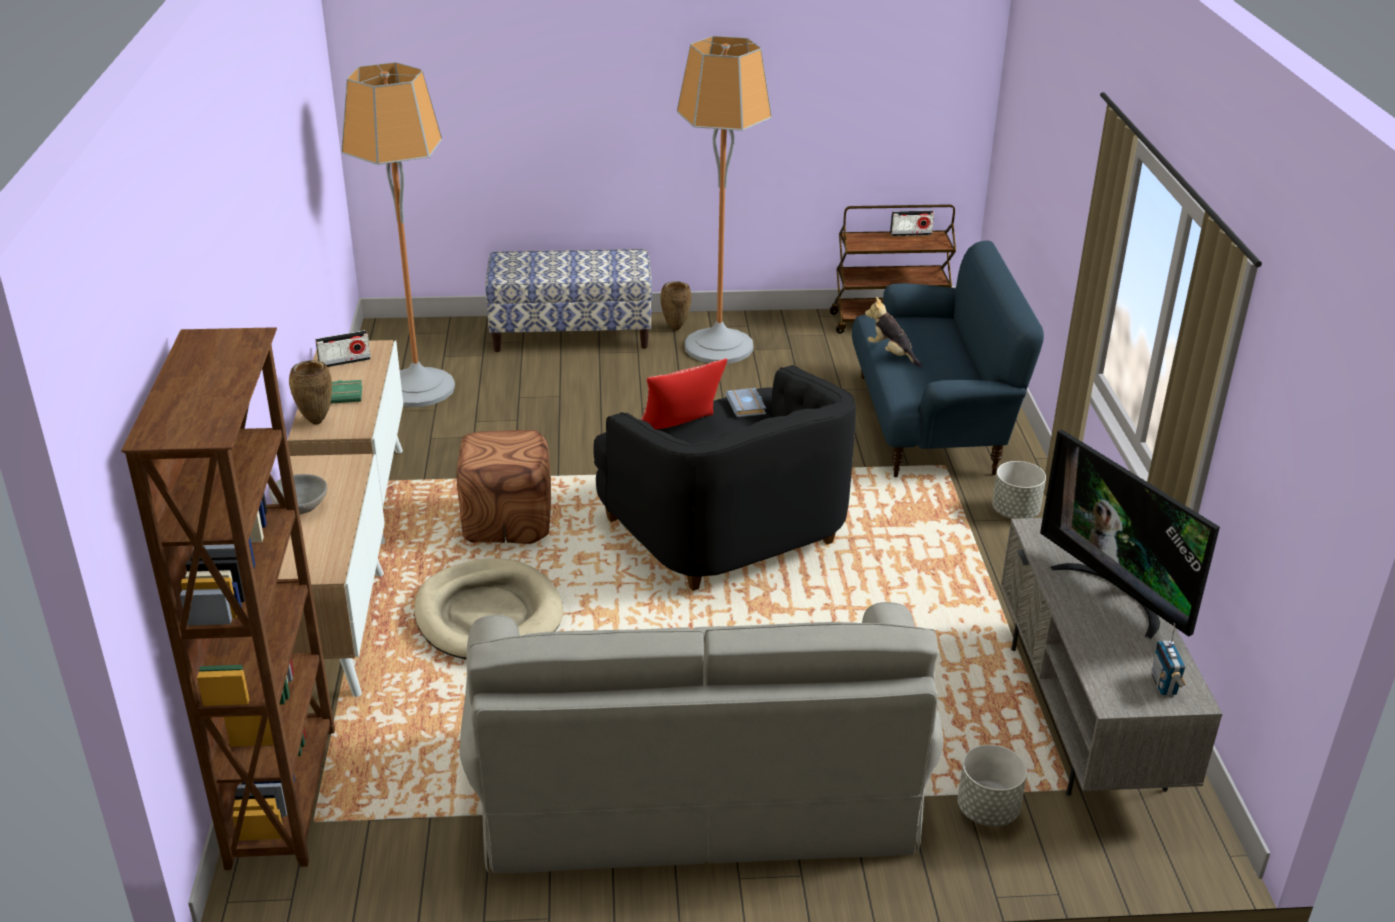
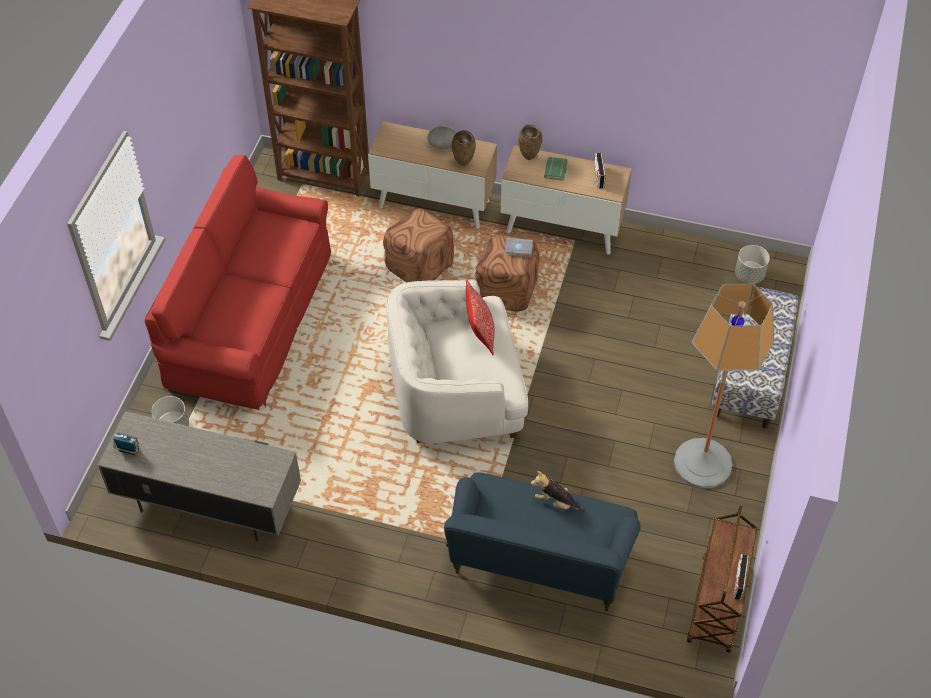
camera: 110 degrees right, 20 degrees up
floor lamp [341,62,455,407] -> none
beige dog bed [414,558,563,660] -> brown ottoman [383,208,454,282]
grey sofa [460,602,944,873] -> red sofa [145,155,331,410]
black armchair [593,365,856,591] -> white armchair [386,279,528,443]
brown vase [660,281,691,330] -> brown vase moved to [452,130,476,166]
grey book [725,388,766,417] -> grey book moved to [505,238,533,257]
plush toy [865,297,922,367] -> plush toy turned 135 degrees counterclockwise [531,471,585,512]
grey planter [992,461,1046,519] -> grey planter moved to [735,245,770,284]
television [1040,430,1220,639] -> none

